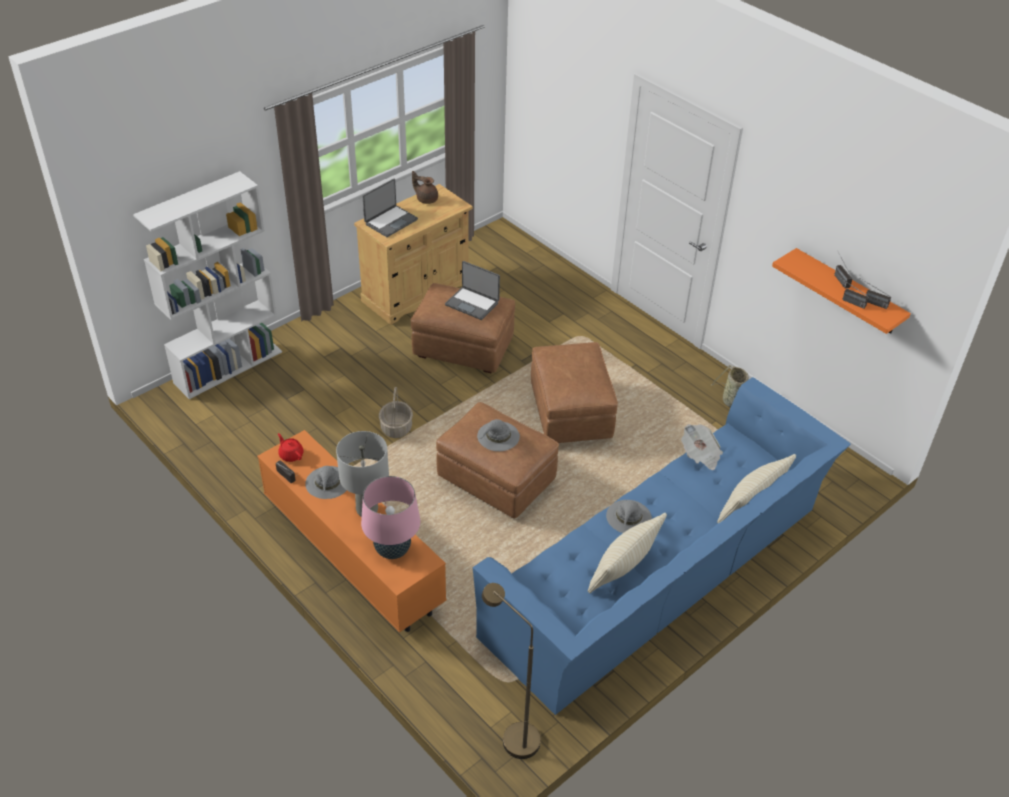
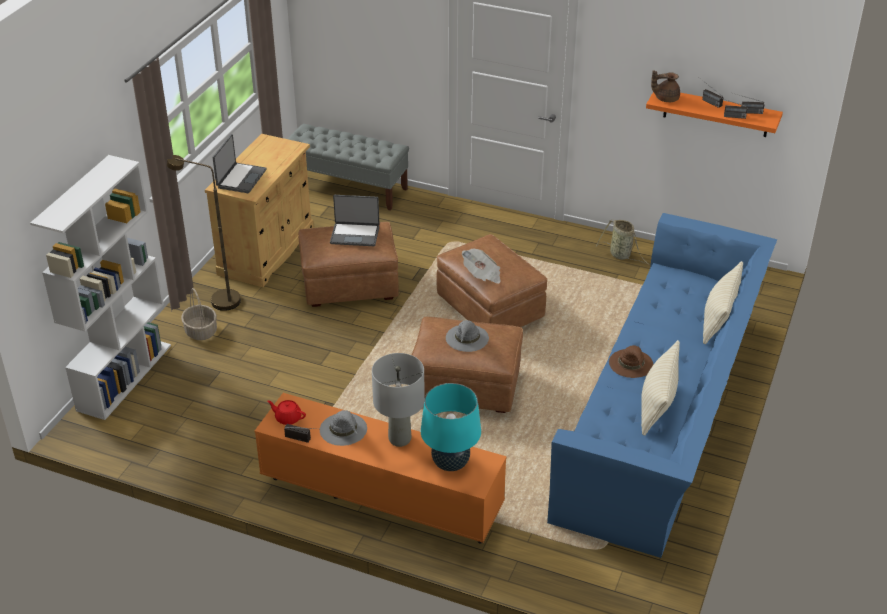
camera: 25 degrees left, 5 degrees down
pink table lamp [361,476,420,559] -> turquoise table lamp [421,383,481,471]
basket [379,387,413,438] -> basket moved to [181,288,217,340]
brown teapot [412,171,438,204] -> brown teapot moved to [651,70,680,102]
brown floor lamp [482,583,541,759] -> brown floor lamp moved to [167,155,241,311]
grey hat [606,500,652,533] -> brown hat [609,345,654,378]
newspaper [681,424,723,470] -> newspaper moved to [462,249,500,284]
none -> grey bench [288,124,409,211]

